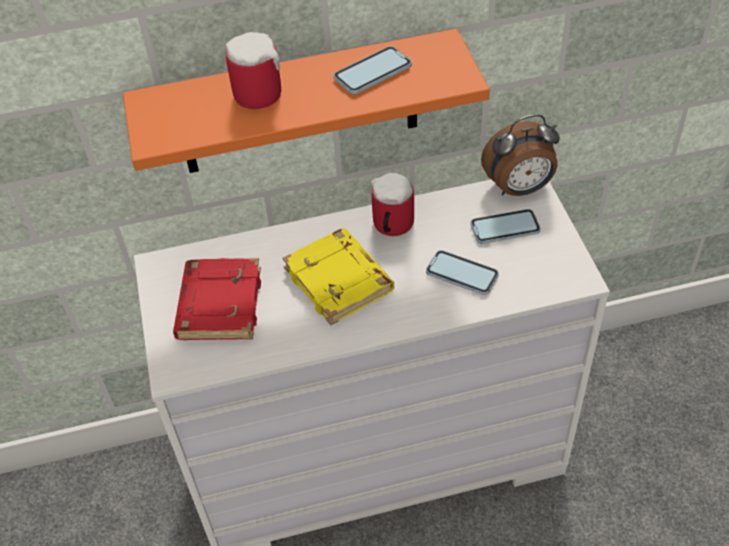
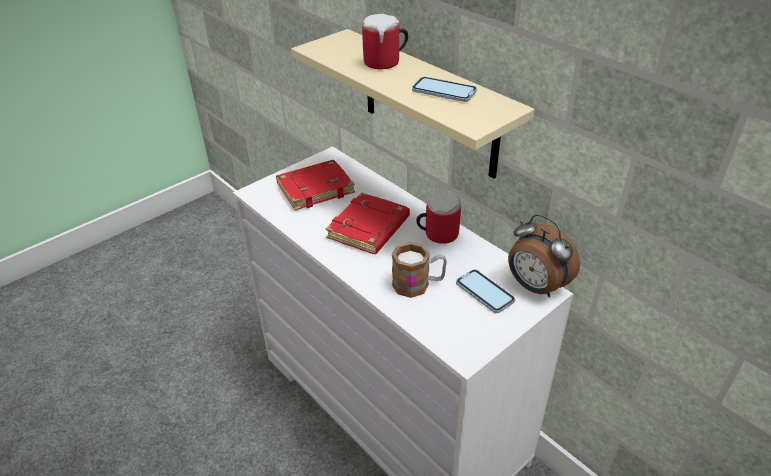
camera: 60 degrees right, 10 degrees down
orange shelf [123,29,490,173] -> beige shelf [291,29,535,179]
yellow book [282,228,394,325] -> red book [325,192,410,254]
phone [426,250,499,295] -> mug [392,242,447,298]

